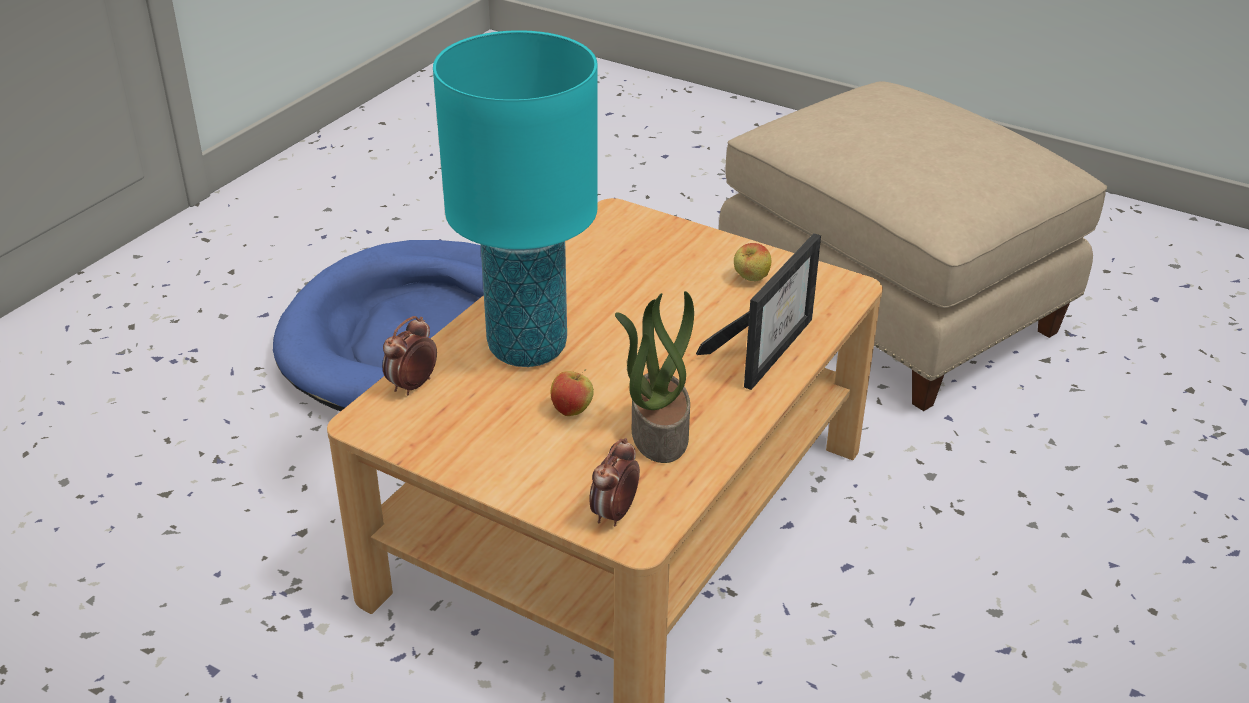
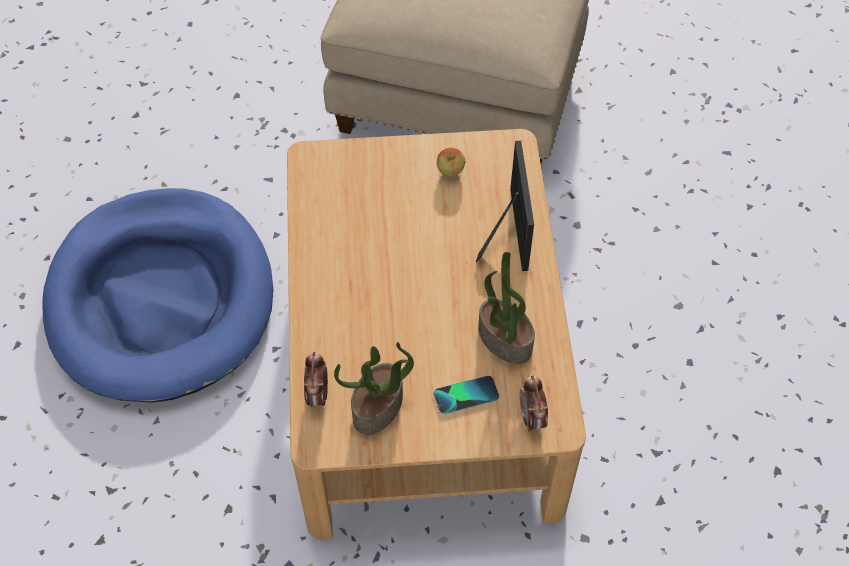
camera: 35 degrees left, 20 degrees up
turquoise table lamp [433,30,598,367] -> none
apple [550,369,594,416] -> none
none -> potted plant [334,342,414,435]
none -> phone [434,375,499,415]

